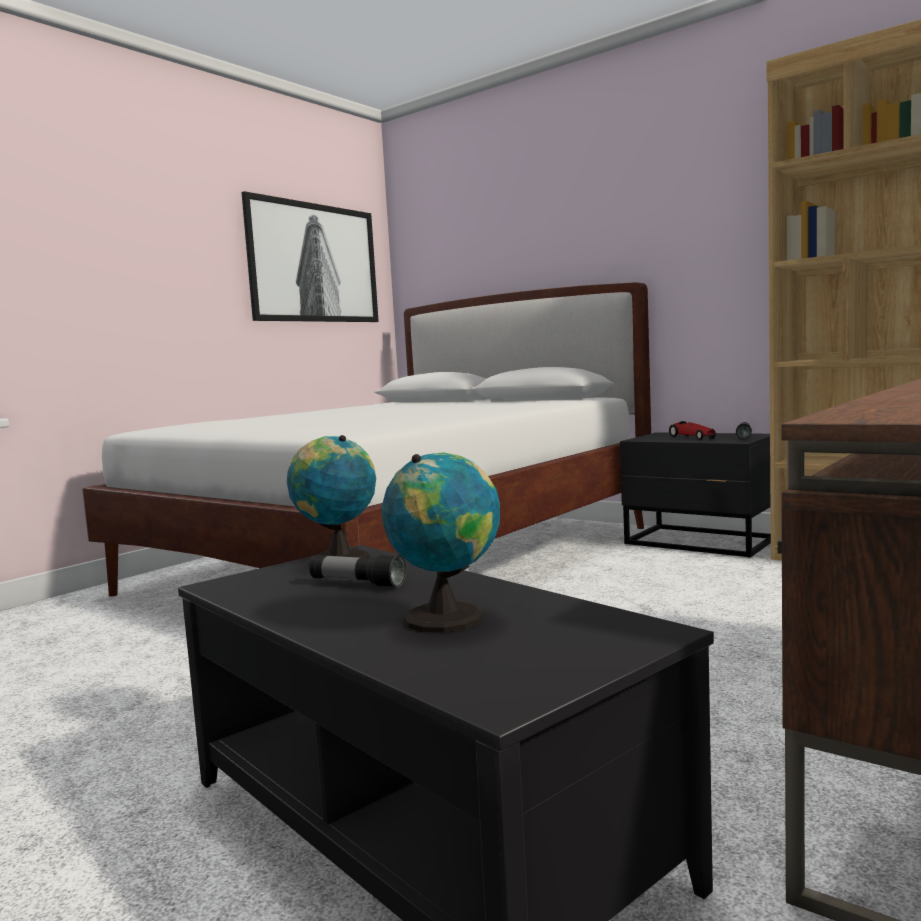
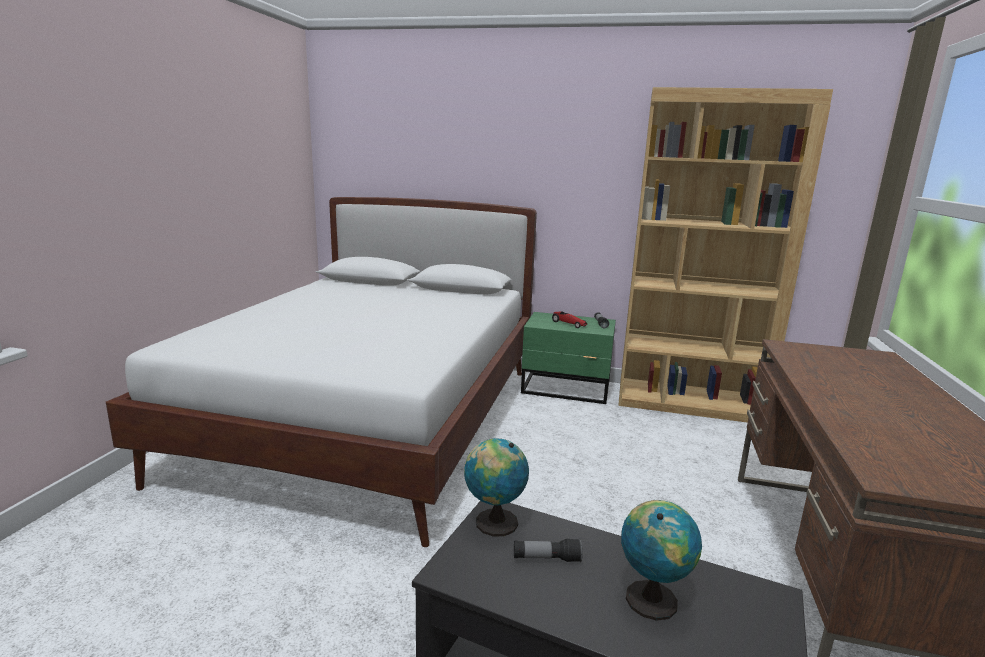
camera: 25 degrees left, 10 degrees up
picture [241,191,379,322] -> none
black nightstand [620,432,771,557] -> green nightstand [521,312,616,404]

